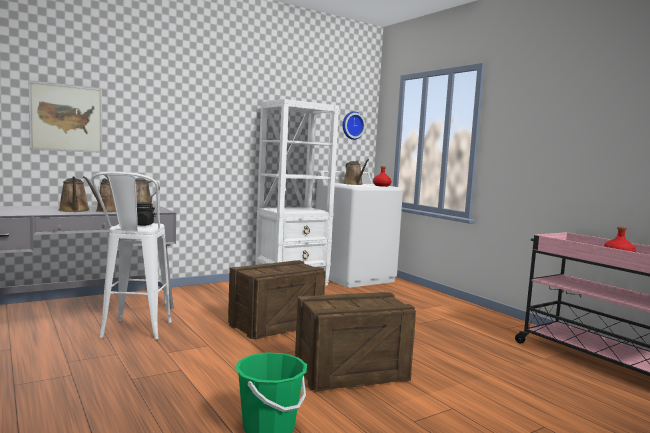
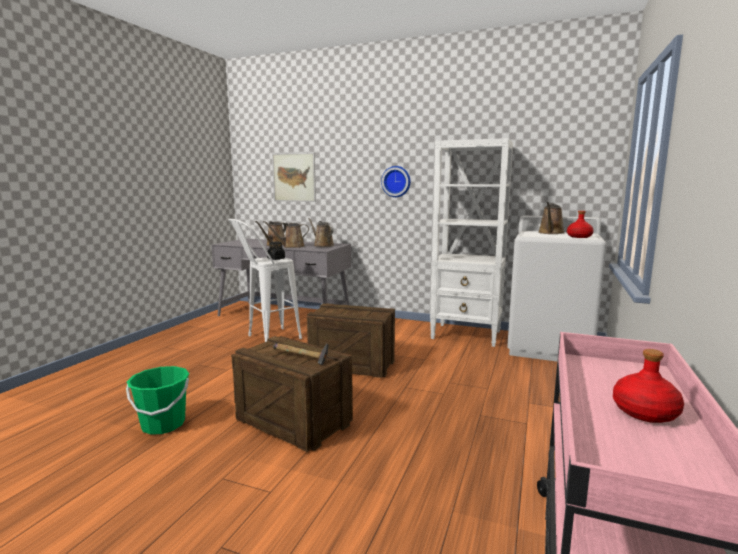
camera: 55 degrees right, 5 degrees up
wall clock [343,111,366,140] -> wall clock moved to [381,166,410,197]
none -> hammer [273,342,329,365]

